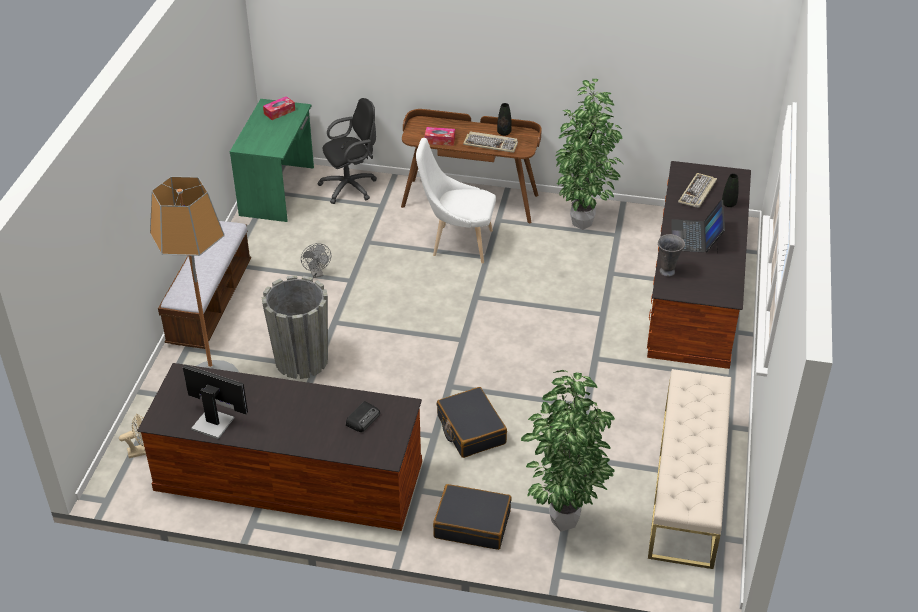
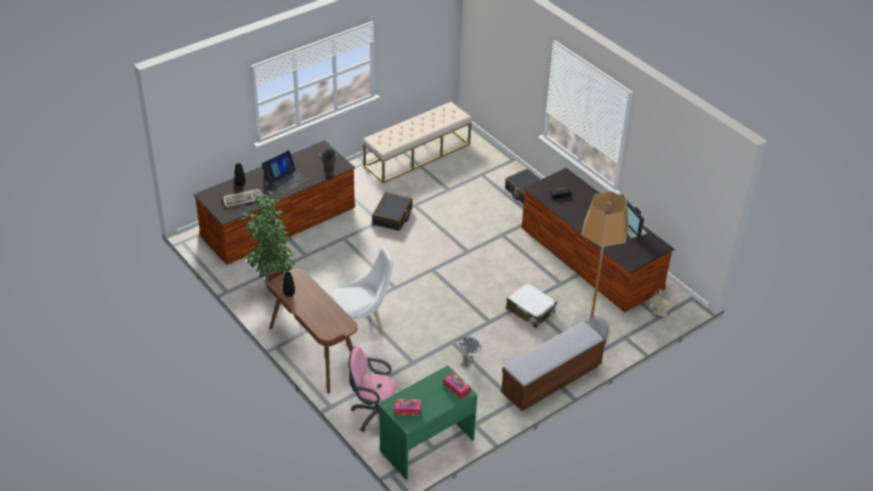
camera: 140 degrees left, 0 degrees up
grey planter [262,275,328,379] -> white suitcase [506,282,557,328]
black office chair [317,98,377,204] -> pink office chair [348,346,397,432]
white chair [416,138,496,264] -> white chair turned 75 degrees counterclockwise [330,246,393,347]
tissue box [425,127,455,146] -> tissue box moved to [443,373,471,399]
black suitcase [437,387,507,458] -> black suitcase moved to [372,192,412,231]
keyboard [463,132,518,153] -> none
potted plant [521,370,615,532] -> none

